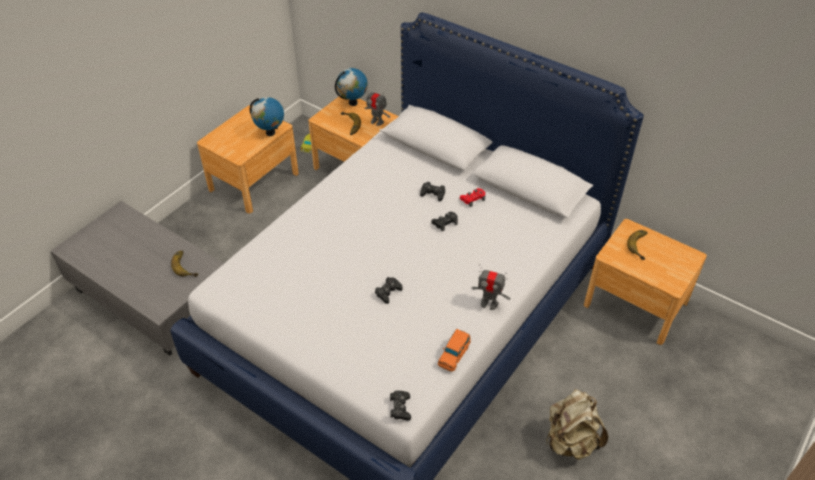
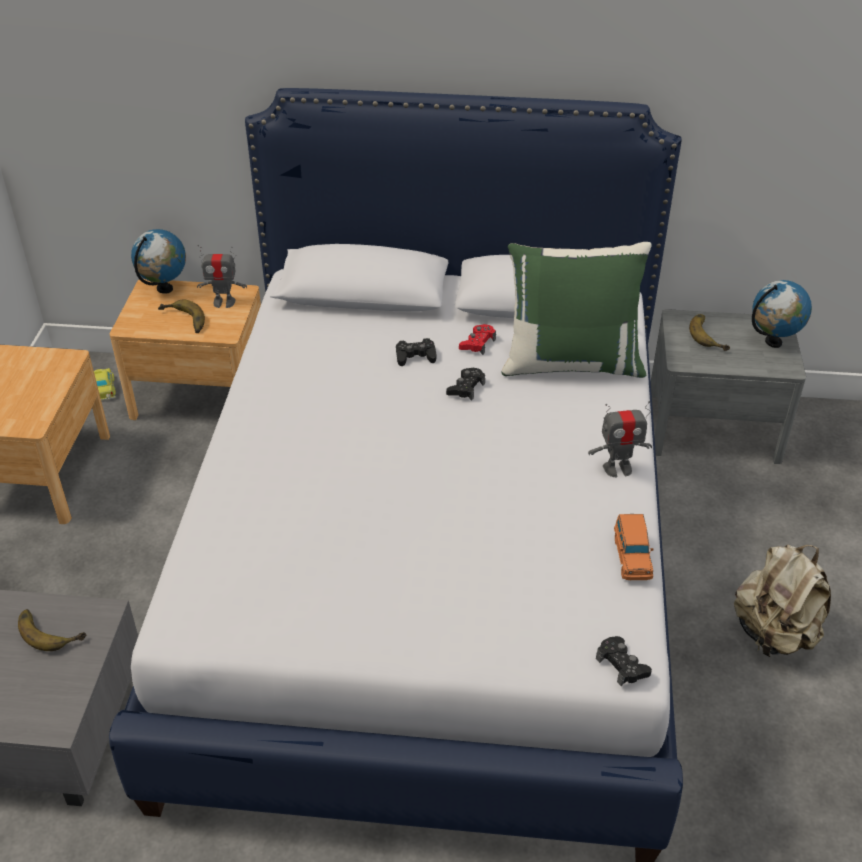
camera: 30 degrees left, 5 degrees down
globe [250,97,284,136] -> globe moved to [752,280,812,348]
black game controller [375,277,402,304] -> none
brown nightstand [584,219,707,345] -> grey nightstand [651,309,806,464]
none -> green pillow [501,242,652,378]

